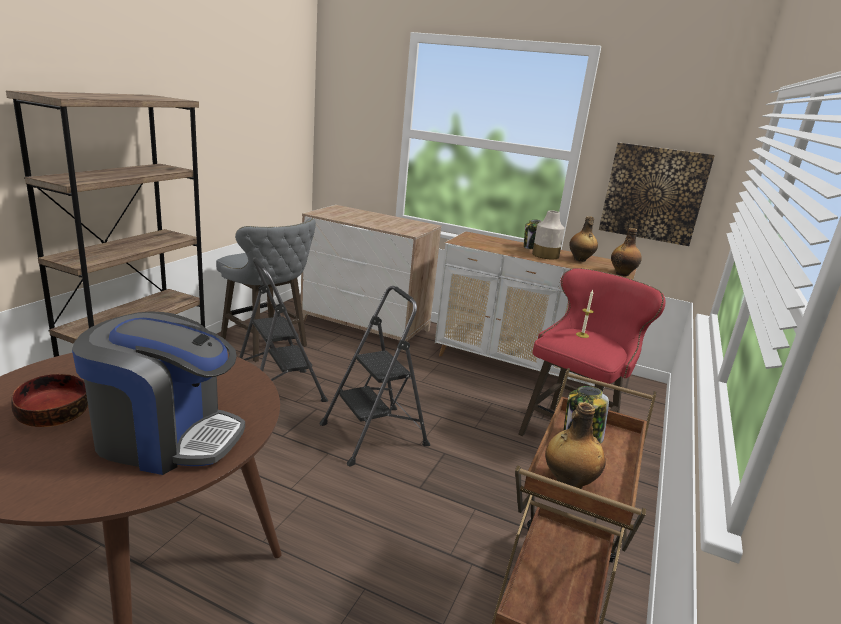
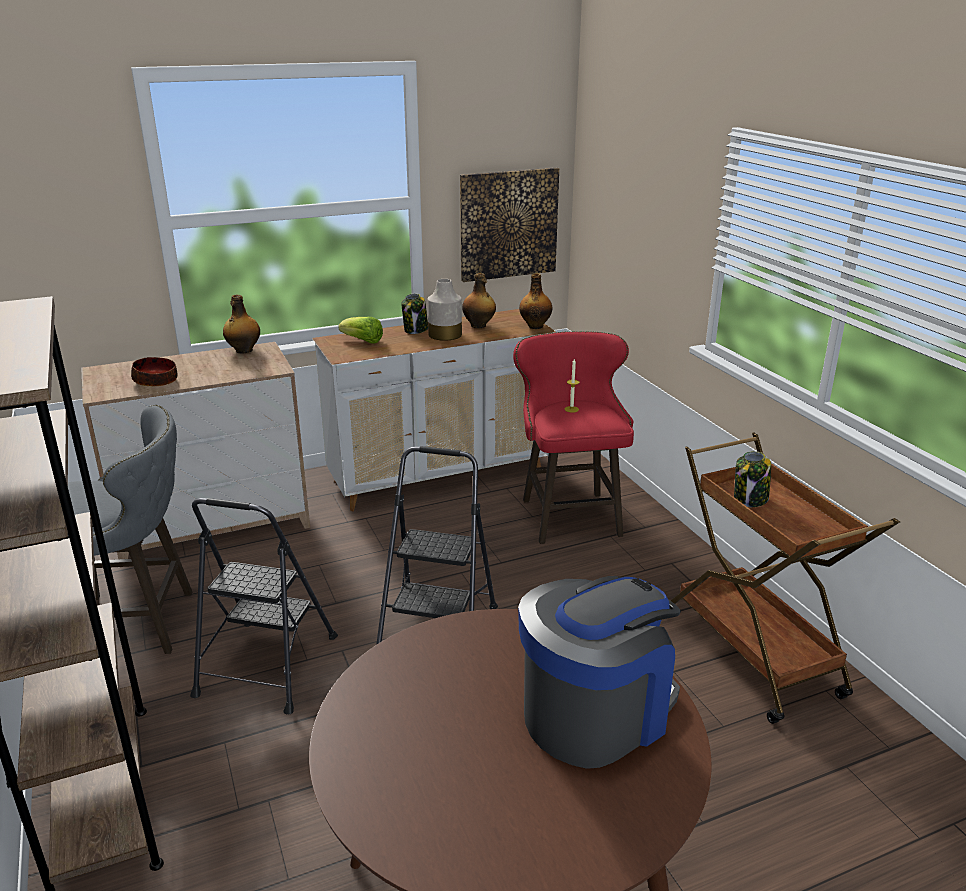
camera: 45 degrees left, 5 degrees up
bowl [11,374,88,427] -> bowl moved to [131,357,177,386]
bottle [545,402,606,489] -> bottle moved to [223,295,260,354]
none -> lettuce [338,317,383,344]

